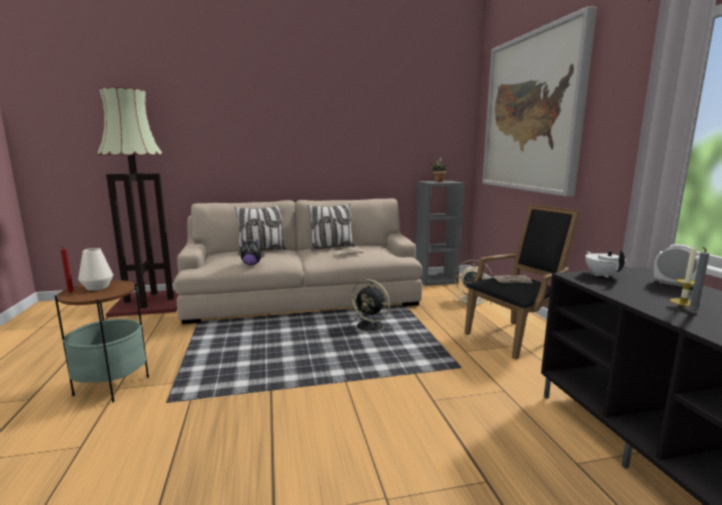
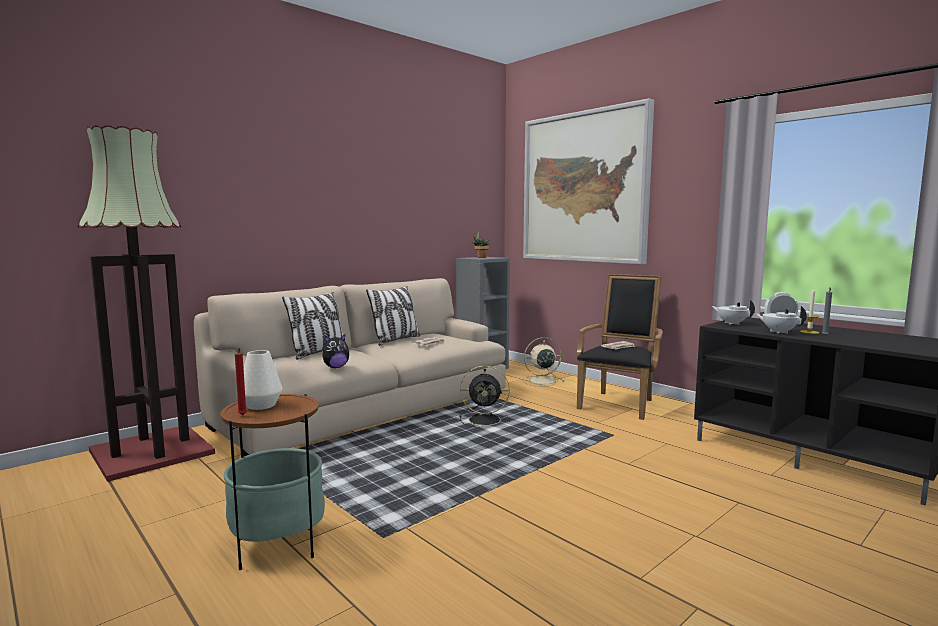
camera: 30 degrees left, 5 degrees down
none -> white teapot [754,306,807,333]

